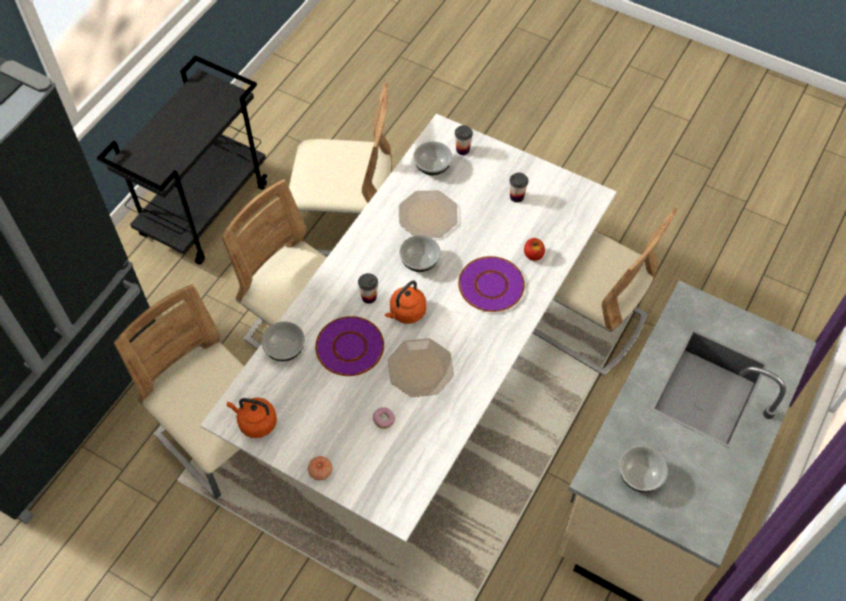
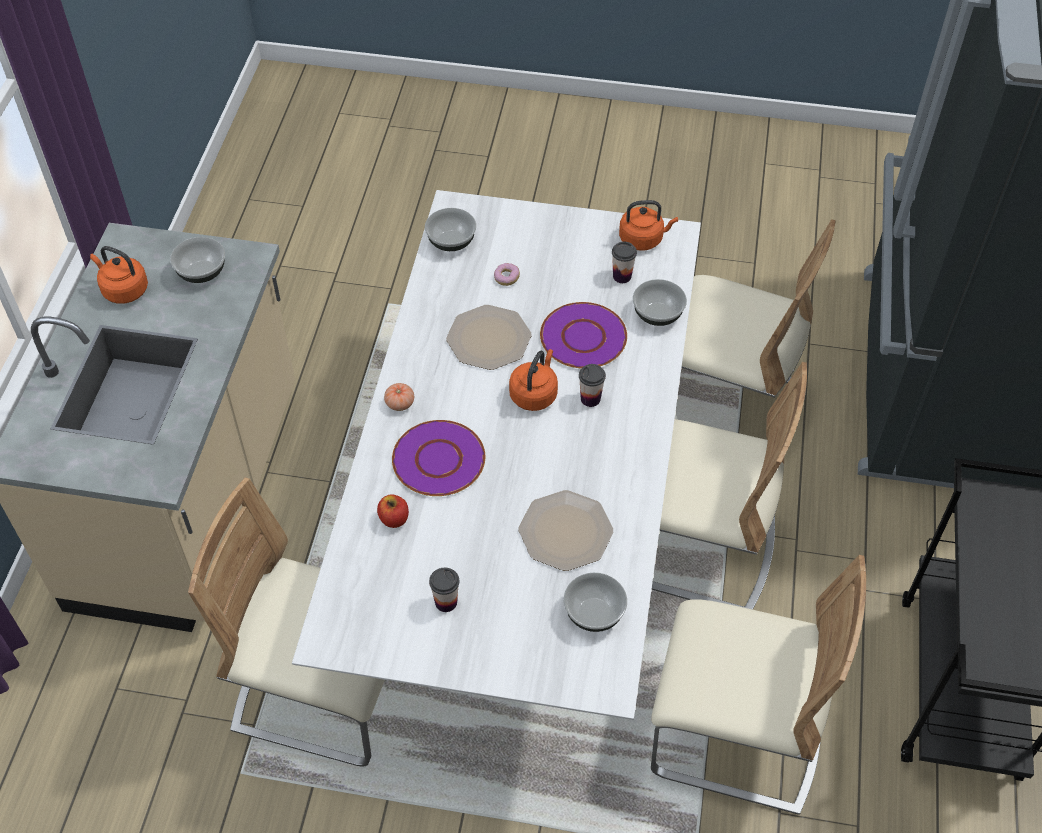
camera: 160 degrees right, 5 degrees down
beige chair [289,83,391,256] -> beige chair turned 150 degrees counterclockwise [651,555,866,815]
tomato [308,456,333,480] -> tomato moved to [384,383,414,411]
bowl [399,235,441,272] -> bowl moved to [425,208,476,251]
cup [455,125,473,155] -> cup moved to [612,242,637,283]
none -> orange kettle [90,246,148,304]

